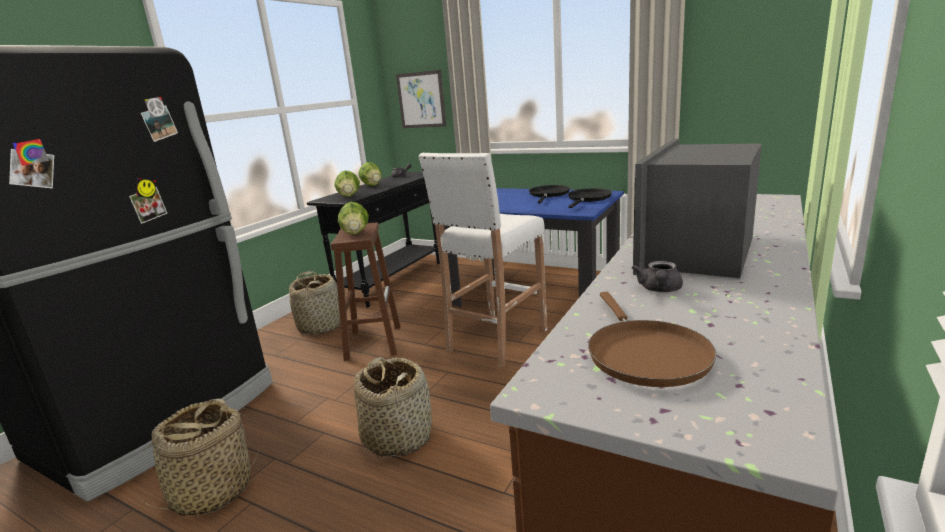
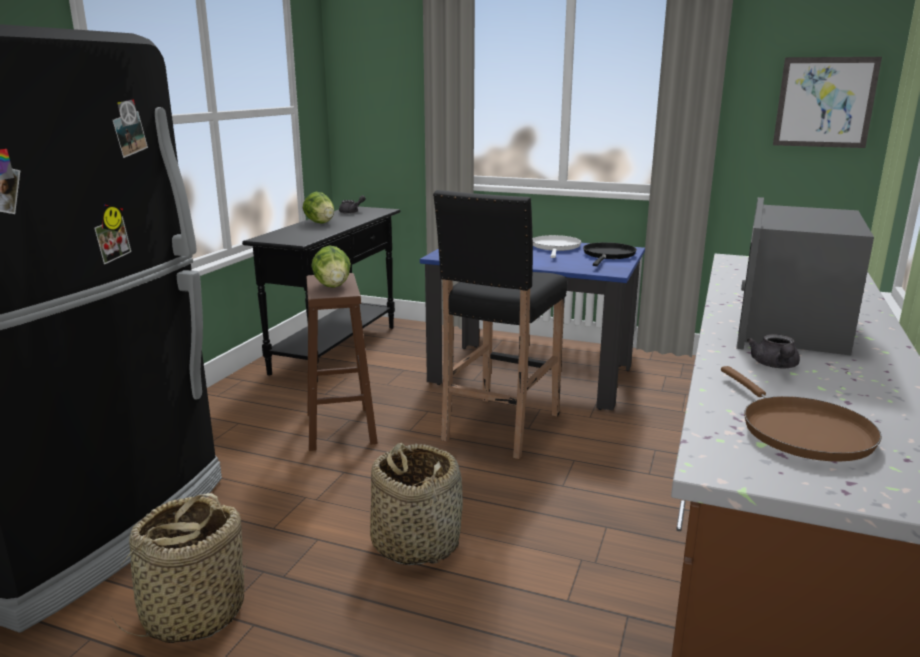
camera: 10 degrees left, 0 degrees up
basket [289,271,340,335] -> none
lettuce [334,170,360,197] -> none
picture [396,70,446,128] -> picture moved to [773,57,882,148]
white stool [419,153,547,368] -> black stool [433,190,567,459]
black frying pan [529,185,570,203] -> white frying pan [533,235,582,258]

